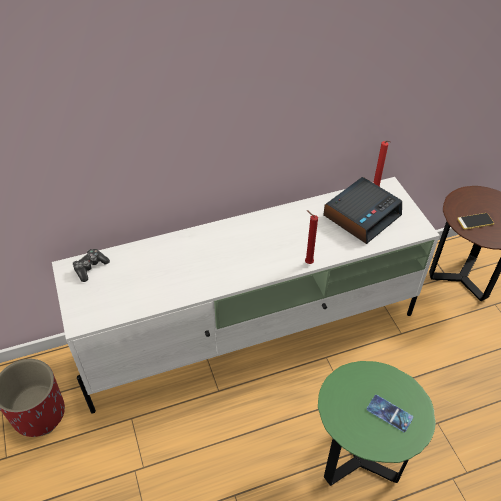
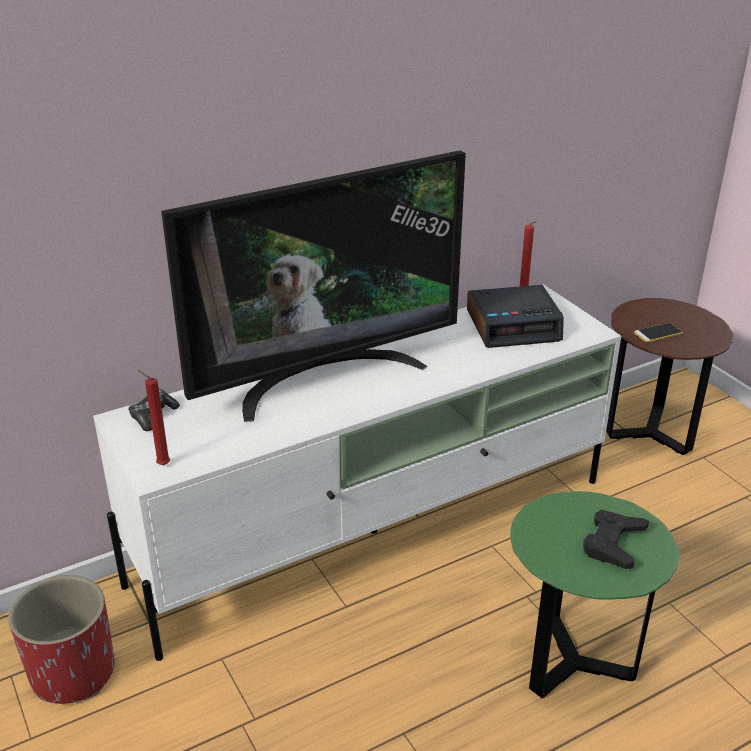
camera: 10 degrees left, 15 degrees down
red candle [305,210,318,264] -> red candle moved to [138,370,170,465]
alarm clock [323,177,402,244] -> alarm clock turned 45 degrees clockwise [467,285,564,348]
phone [367,395,413,432] -> black game controller [583,510,649,569]
none -> television [161,150,466,422]

